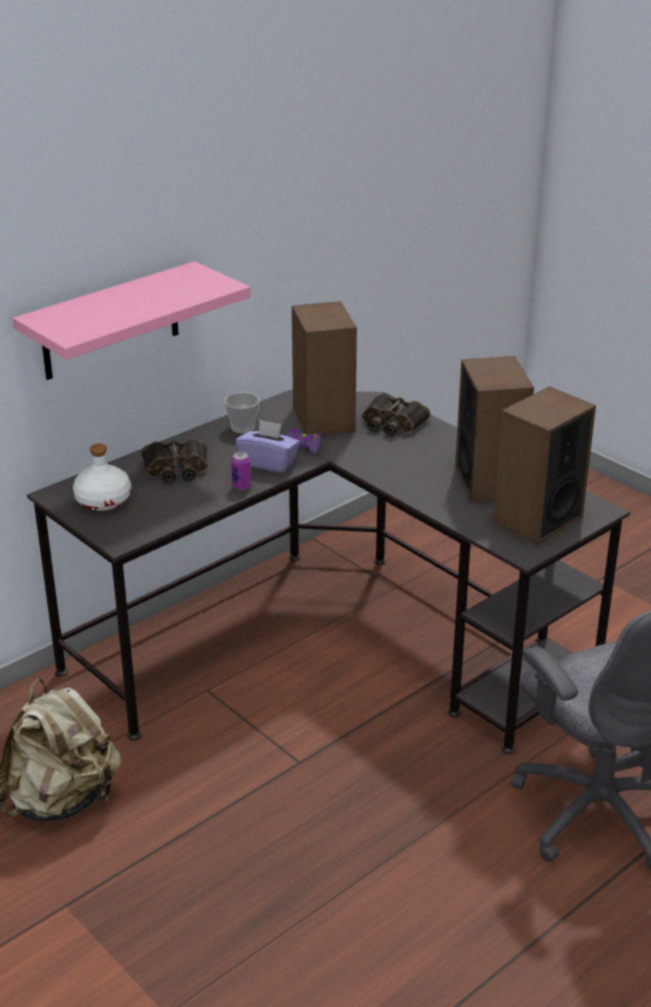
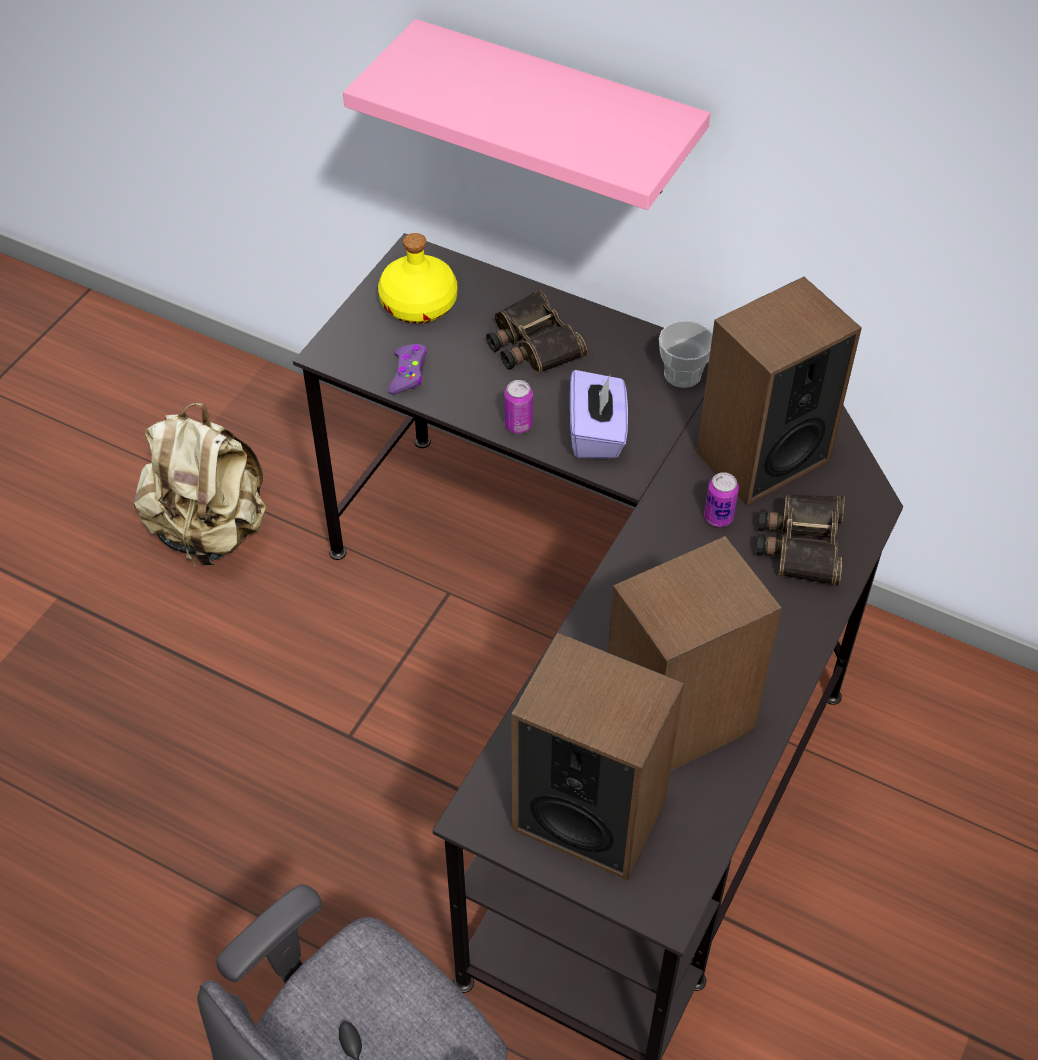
camera: 70 degrees right, 20 degrees up
white bottle [73,444,131,511] -> yellow bottle [378,233,457,324]
purple game controller [285,429,321,454] -> purple game controller moved to [388,344,427,395]
none -> can [704,472,739,527]

